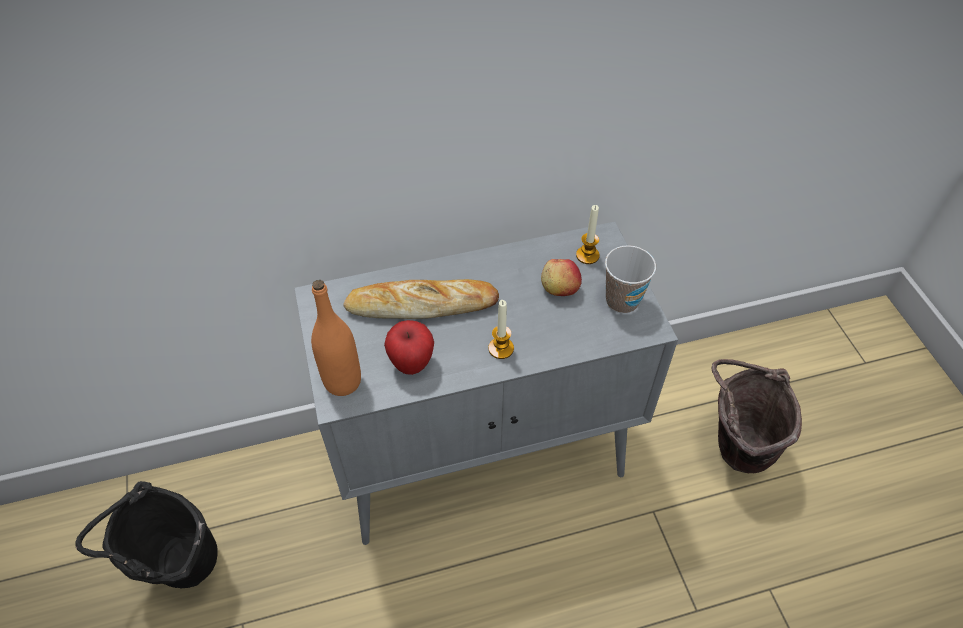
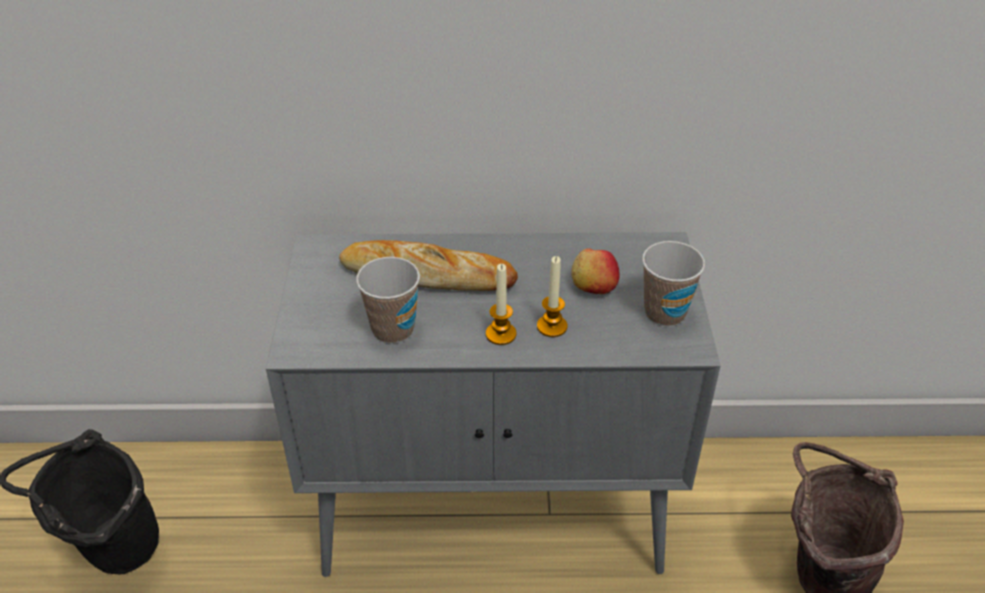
camera: 15 degrees right, 10 degrees down
orange bottle [311,280,361,396] -> none
apple [384,320,434,375] -> cup [356,257,420,344]
candle [576,205,600,264] -> candle moved to [537,256,568,337]

